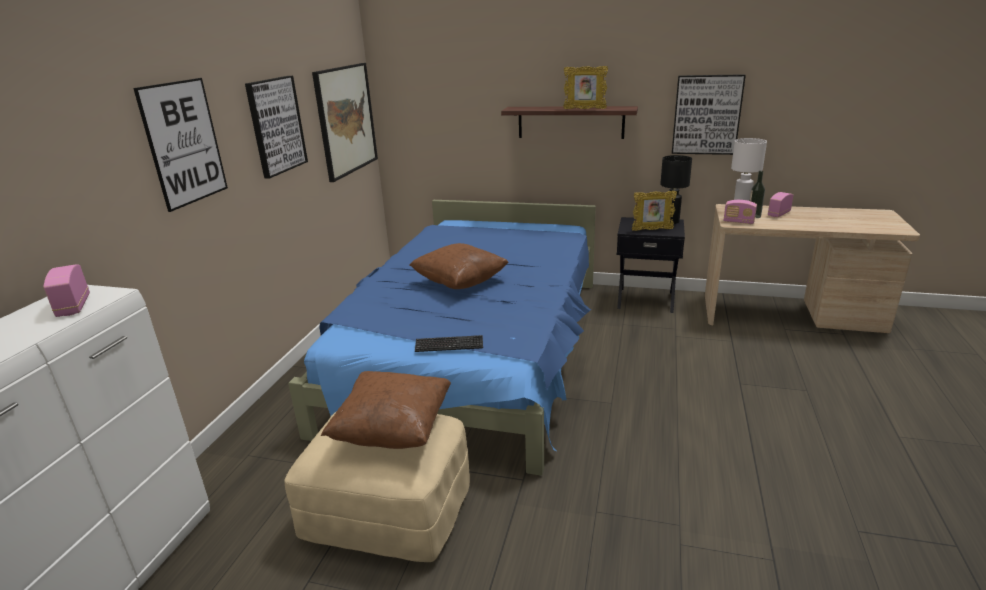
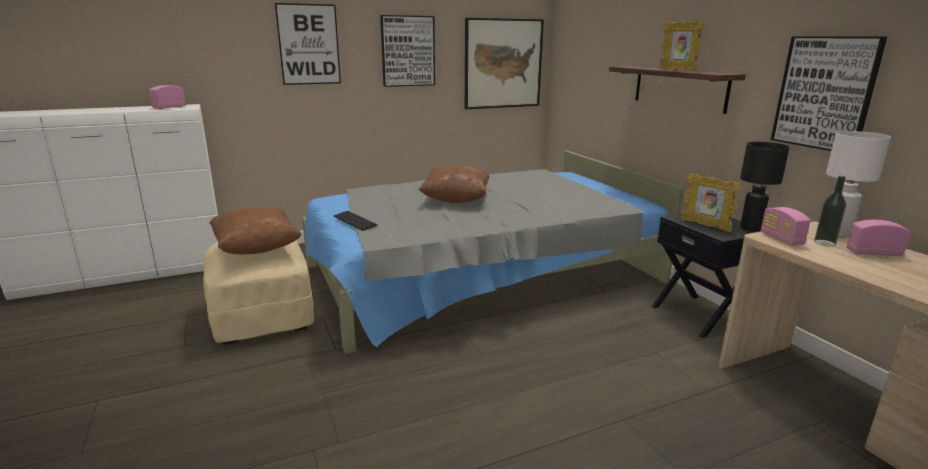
camera: 50 degrees right, 5 degrees down
blue bed [288,200,596,475] -> grey bed [302,151,684,354]

